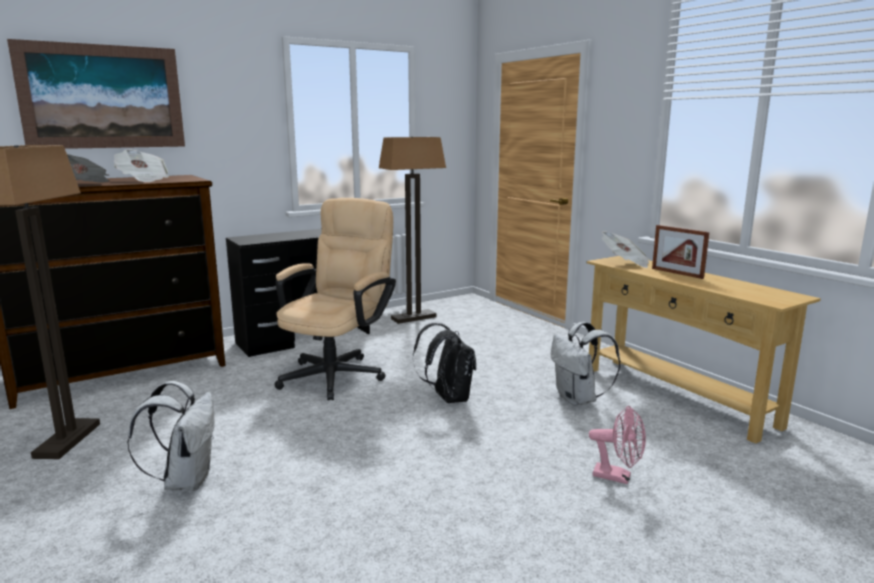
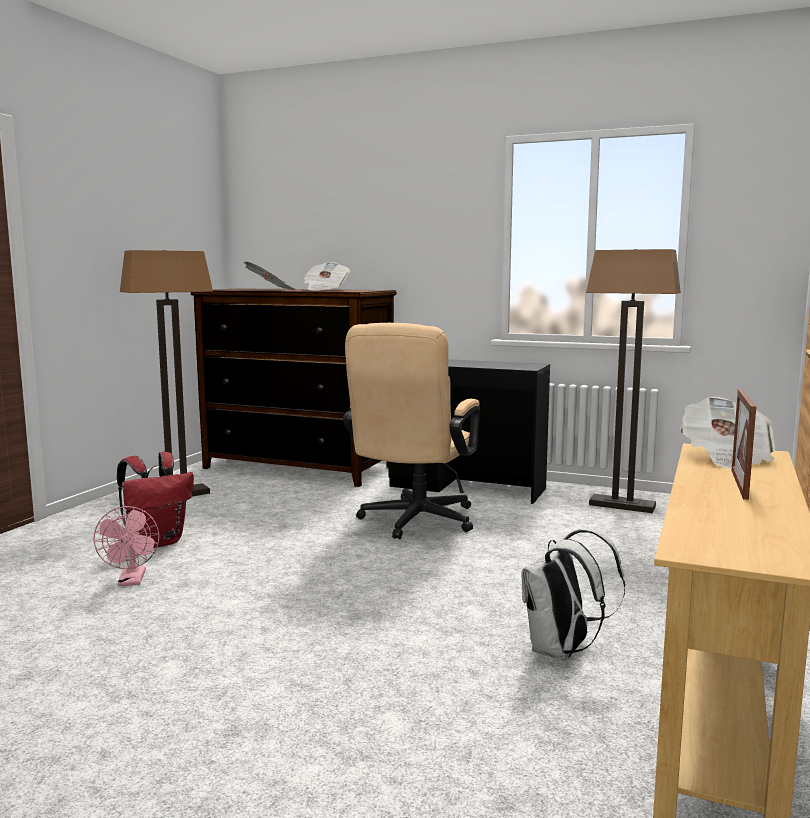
camera: 55 degrees right, 5 degrees down
picture [7,39,185,149] -> none
white backpack [127,381,215,491] -> red backpack [117,452,194,548]
beige office chair [275,198,396,401] -> beige office chair turned 120 degrees clockwise [343,323,480,539]
black backpack [413,323,476,403] -> none
pink fan [589,406,646,484] -> pink fan moved to [93,506,159,586]

